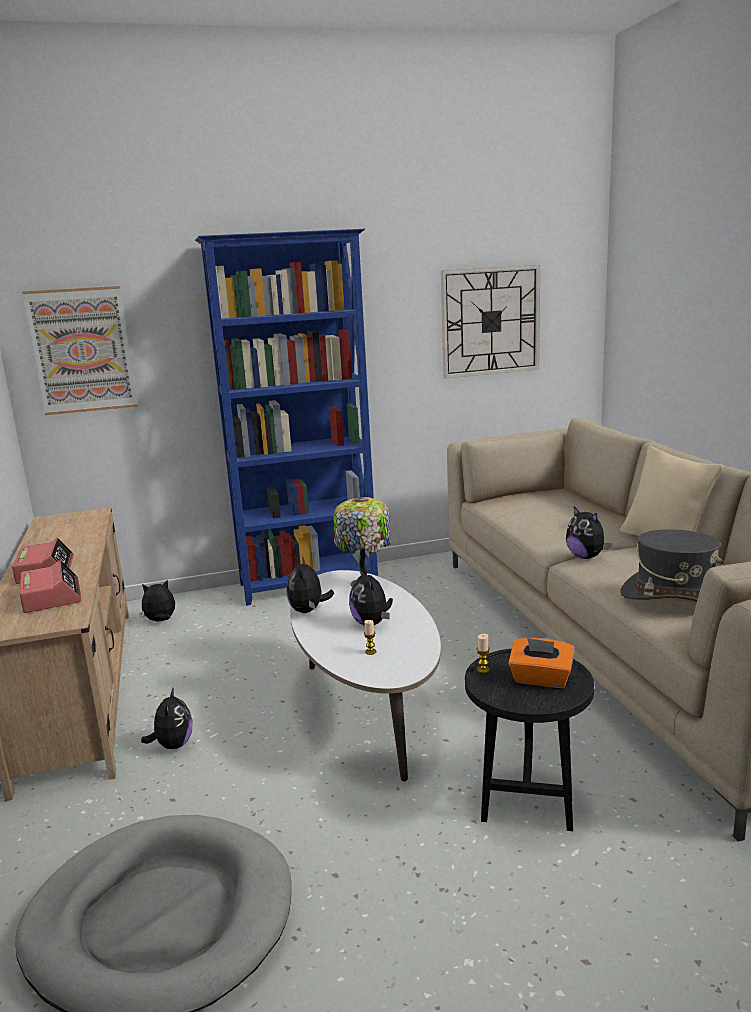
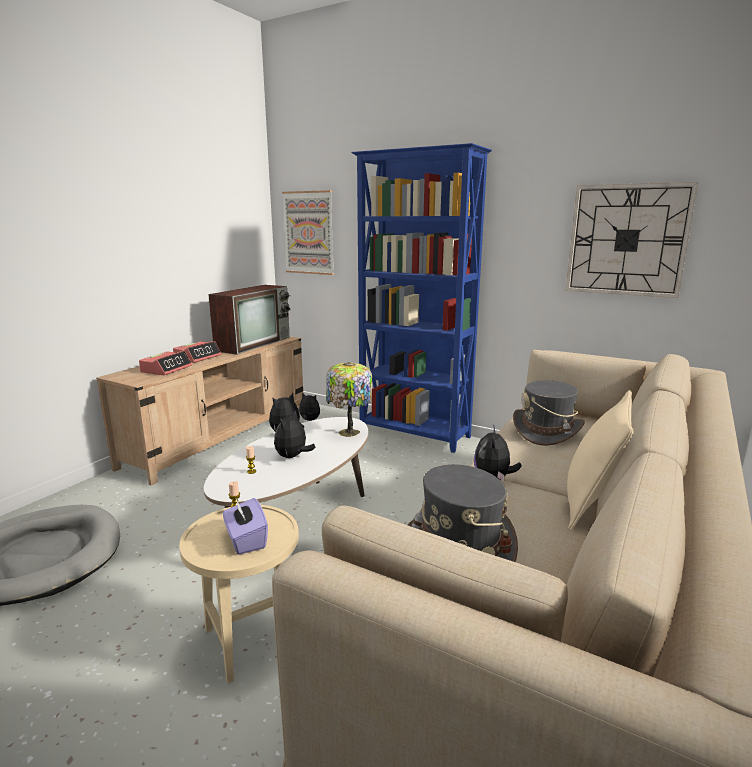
camera: 45 degrees right, 0 degrees up
plush toy [141,687,192,749] -> none
black side table [465,649,594,831] -> beige side table [179,505,299,683]
orange tissue box [508,638,575,688] -> purple tissue box [223,498,268,555]
none -> television [208,285,291,355]
none -> grey hat [513,380,585,446]

